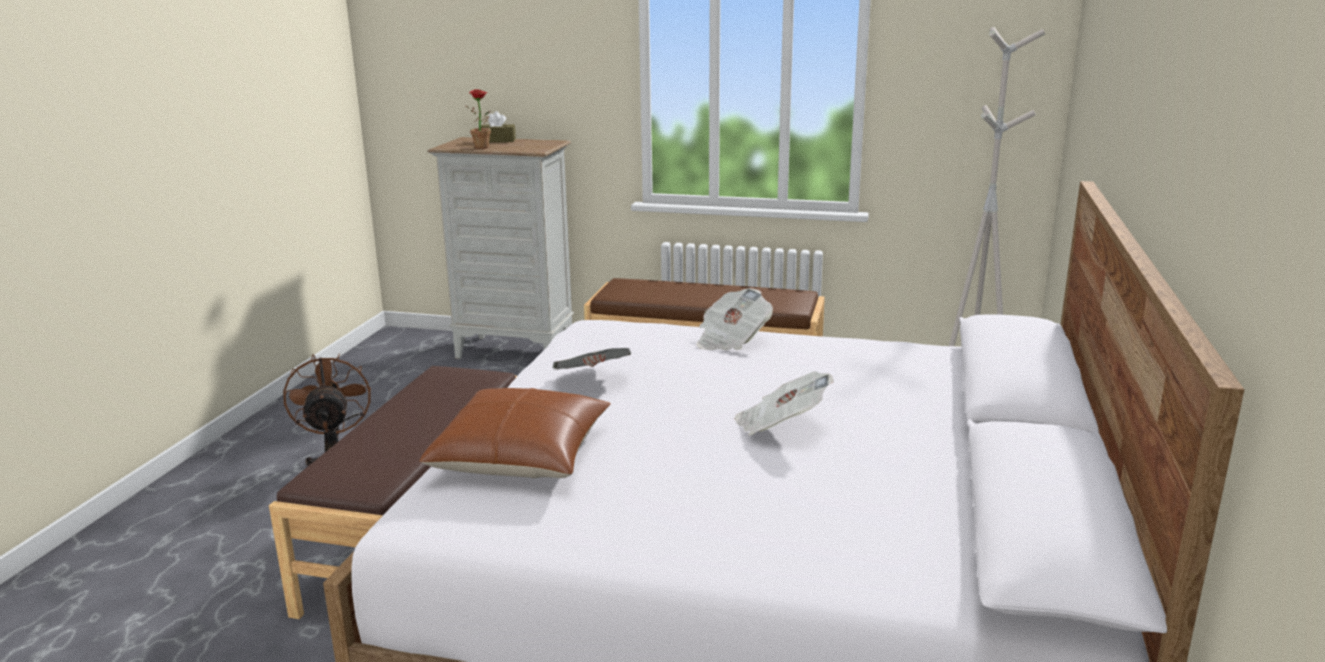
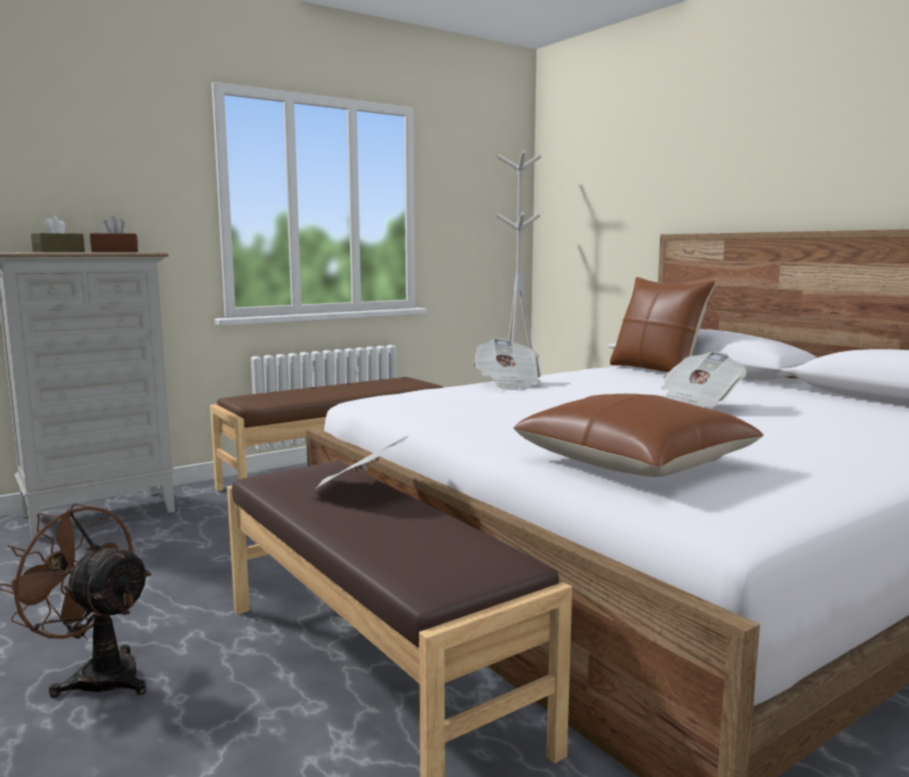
camera: 50 degrees left, 10 degrees down
potted plant [466,89,491,149] -> none
newspaper [552,348,631,370] -> newspaper moved to [309,436,409,492]
none -> brown tissue box [90,216,138,252]
none -> brown pillow [610,277,716,372]

